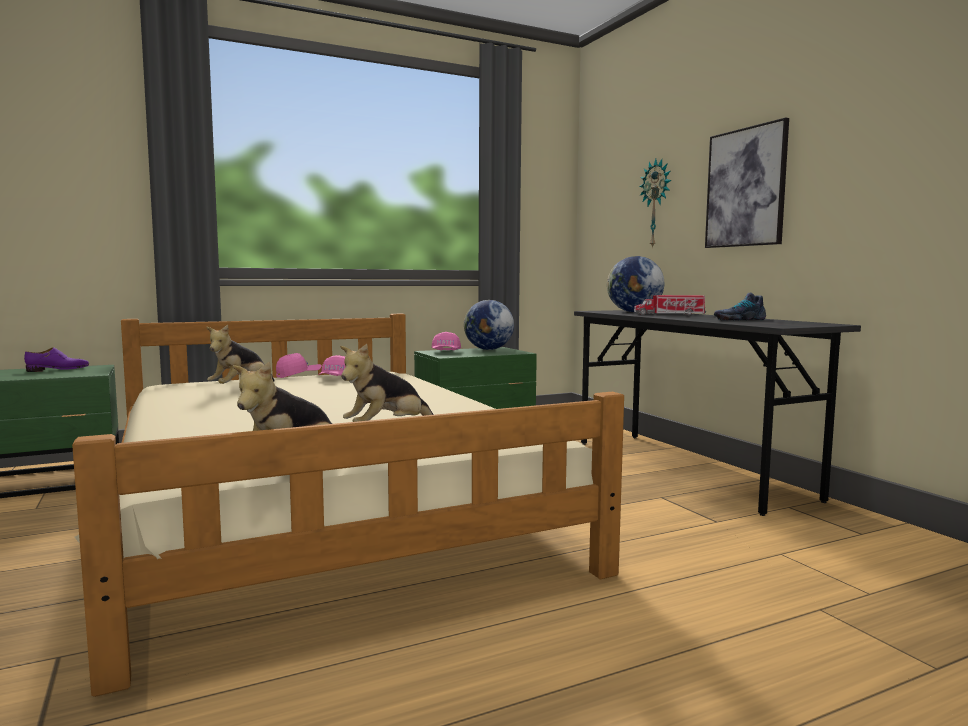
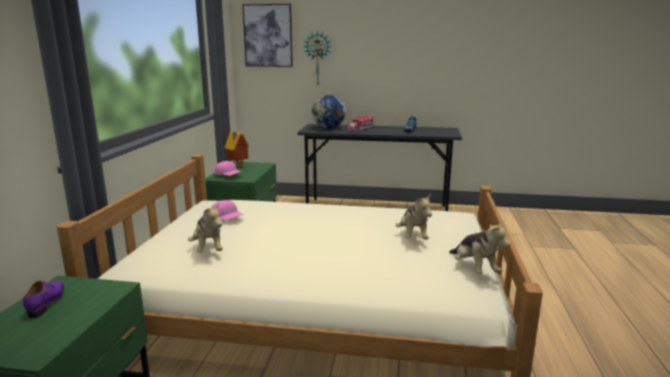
camera: 55 degrees left, 10 degrees up
pink cap [276,353,322,378] -> none
globe [464,300,514,350] -> toy house [225,132,249,167]
picture [705,117,789,248] -> picture moved to [242,4,293,67]

